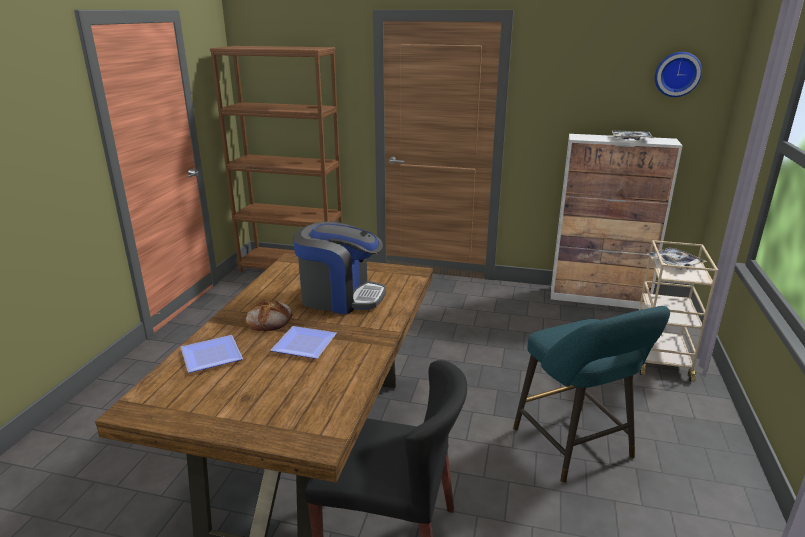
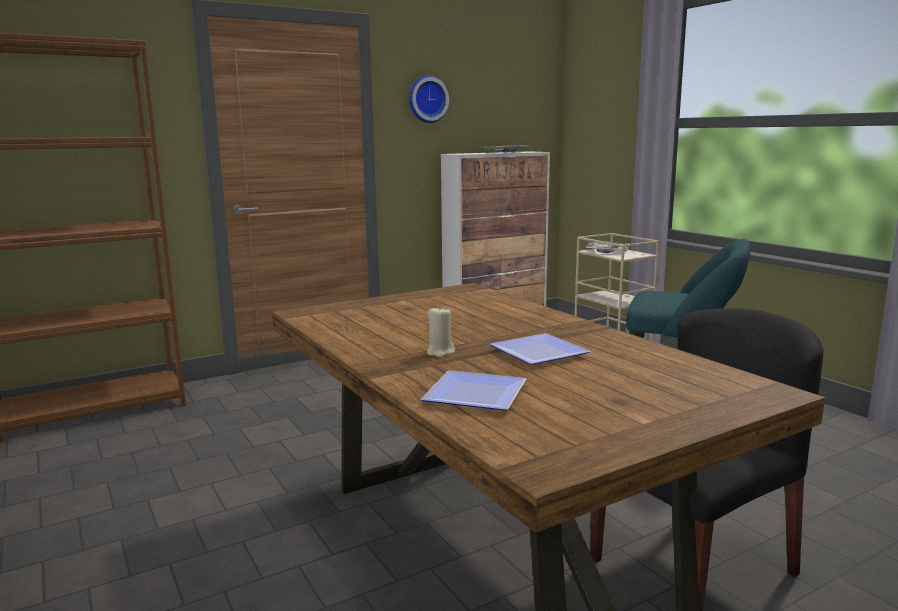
camera: 45 degrees left, 10 degrees down
bread [246,300,292,331] -> beige candle [427,306,455,357]
coffee machine [293,221,386,314] -> none
wall clock [655,52,702,97] -> wall clock moved to [409,75,449,123]

